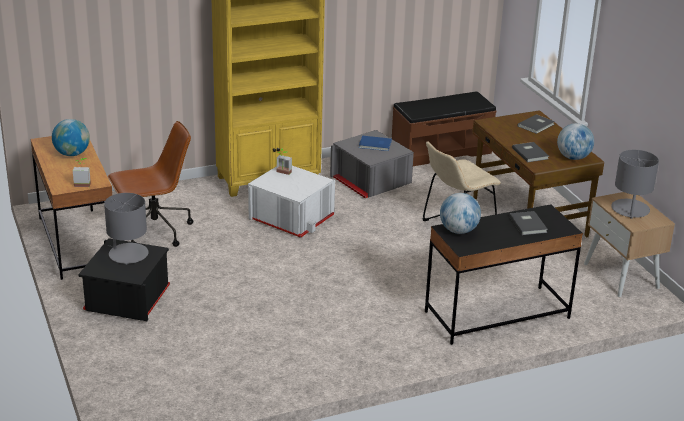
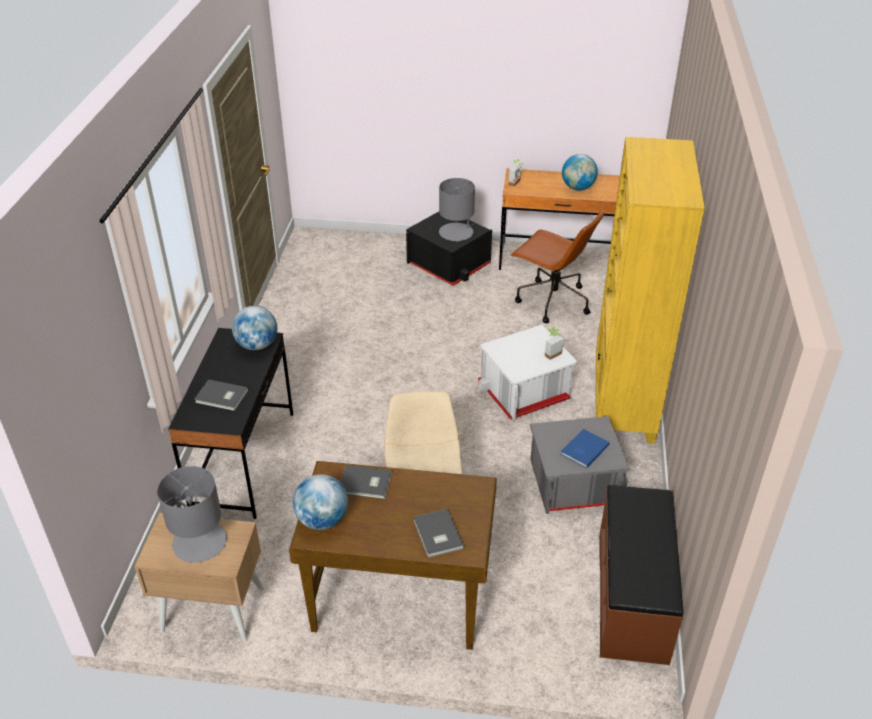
camera: 120 degrees right, 10 degrees up
brown office chair [108,121,193,247] -> brown office chair turned 60 degrees counterclockwise [511,210,604,323]

